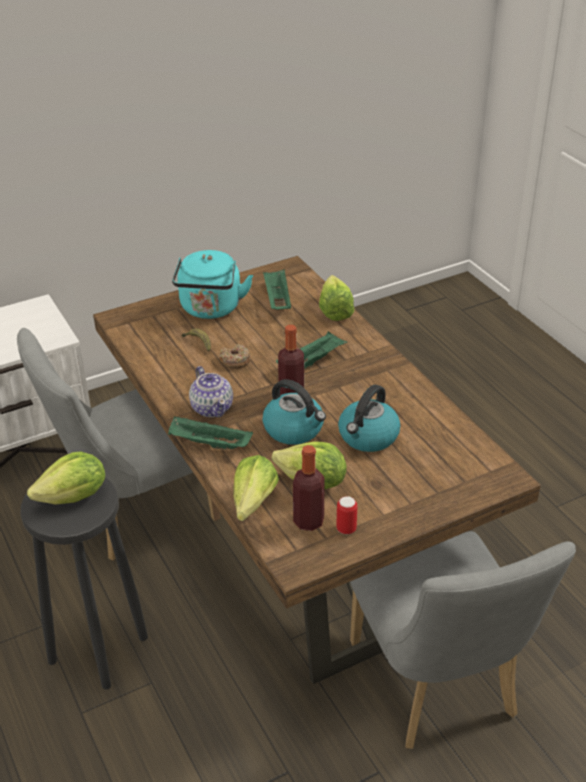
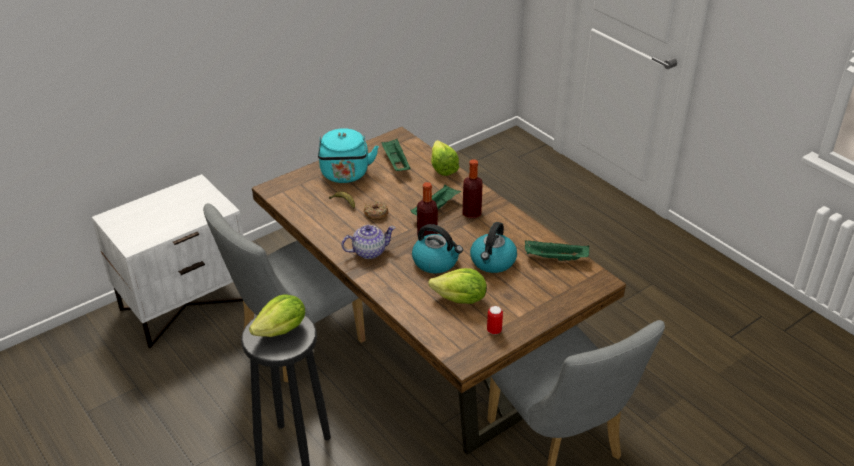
camera: 10 degrees left, 0 degrees up
green tray [168,416,253,450] -> green tray moved to [525,241,589,261]
teapot [189,366,233,417] -> teapot turned 75 degrees counterclockwise [341,225,396,259]
lettuce [233,455,279,521] -> none
bottle [293,445,325,531] -> bottle moved to [463,159,483,218]

